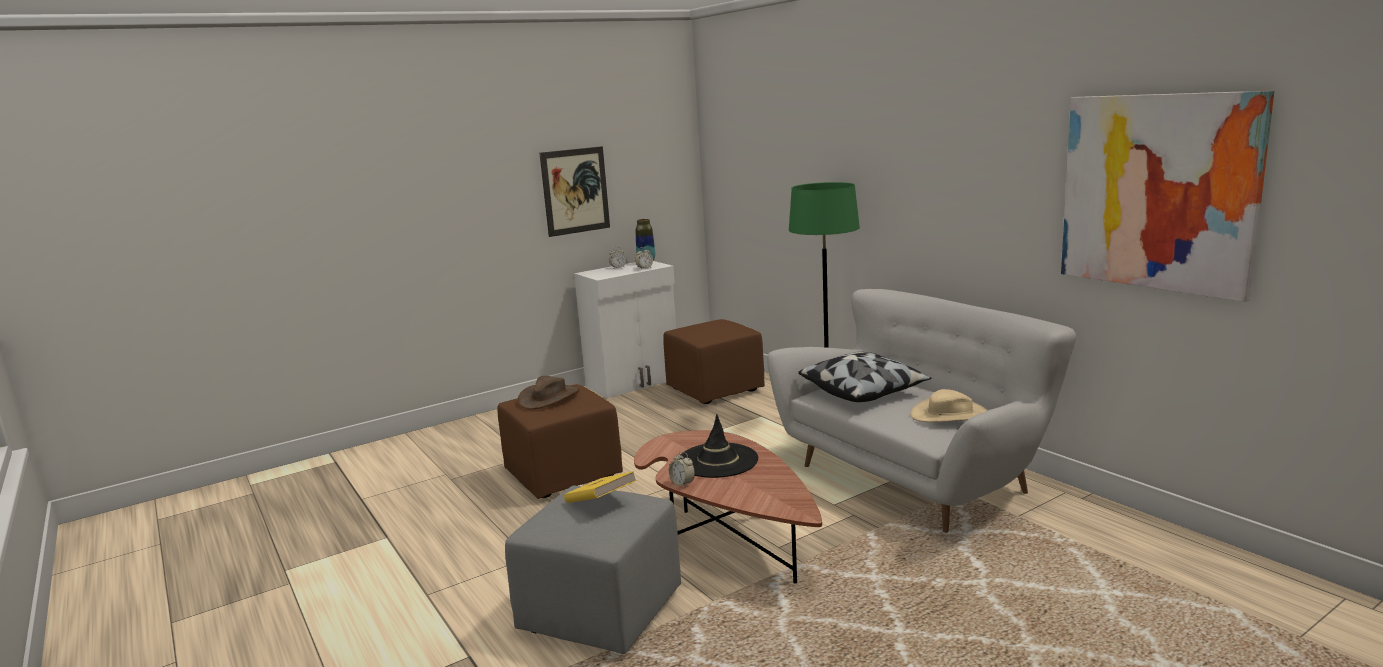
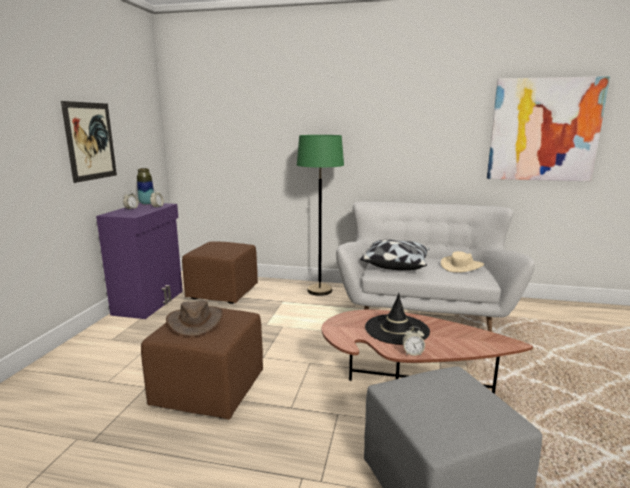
camera: 45 degrees left, 0 degrees up
yellow book [564,471,637,503] -> none
white cabinet [574,261,676,398] -> purple cabinet [96,203,183,319]

